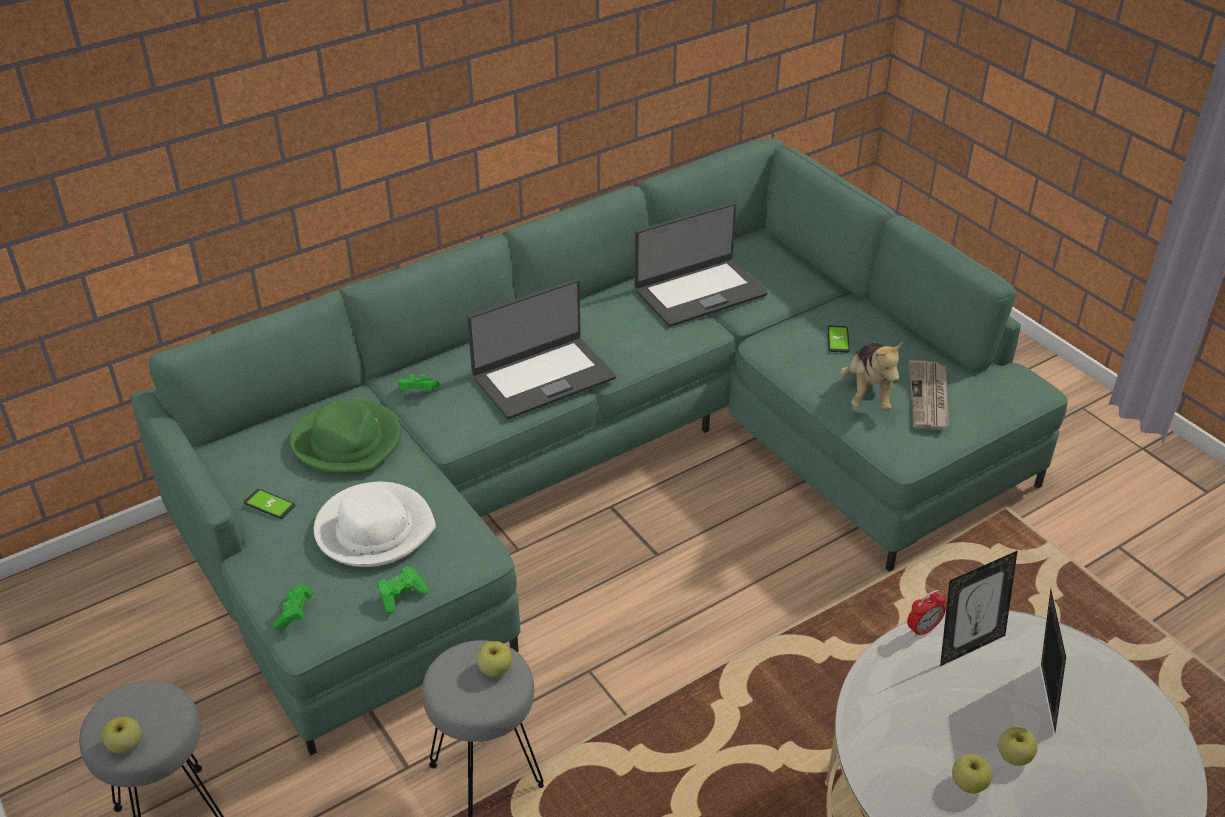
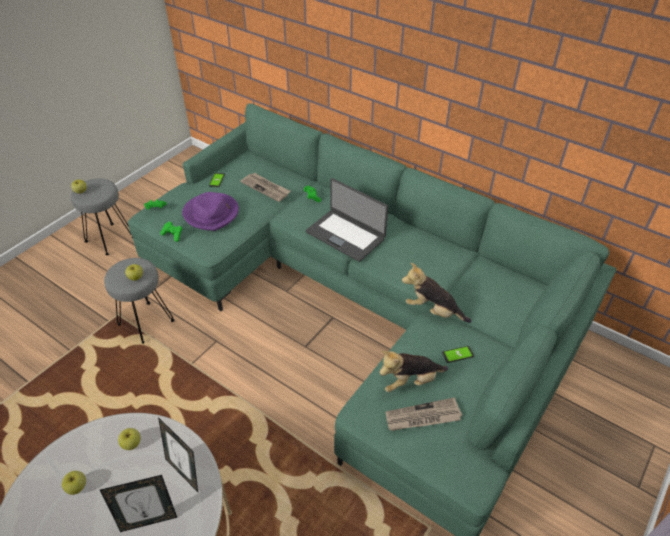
camera: 70 degrees right, 5 degrees up
green hat [290,399,401,474] -> newspaper [240,173,290,202]
white hat [314,482,436,567] -> purple hat [182,192,239,231]
laptop [634,202,767,327] -> none
alarm clock [907,590,946,638] -> none
apple [998,727,1038,766] -> apple moved to [118,428,140,450]
none -> plush toy [402,263,471,323]

